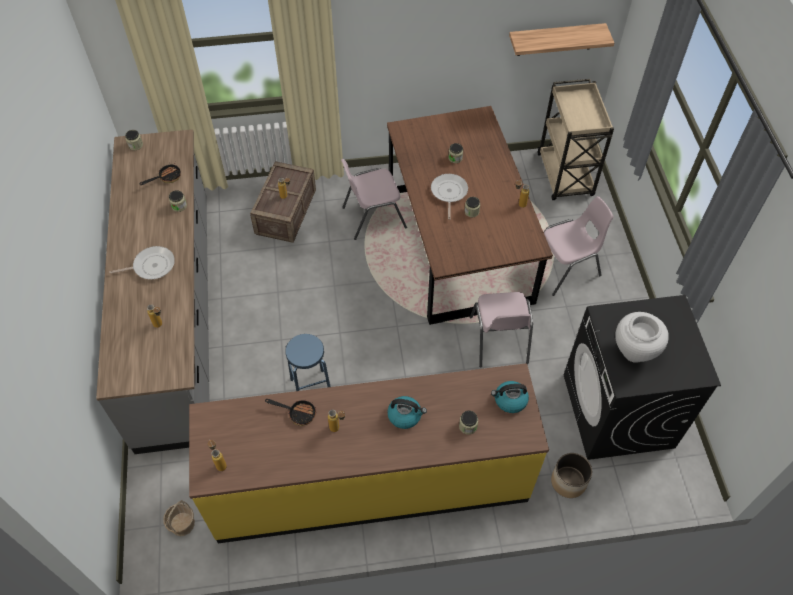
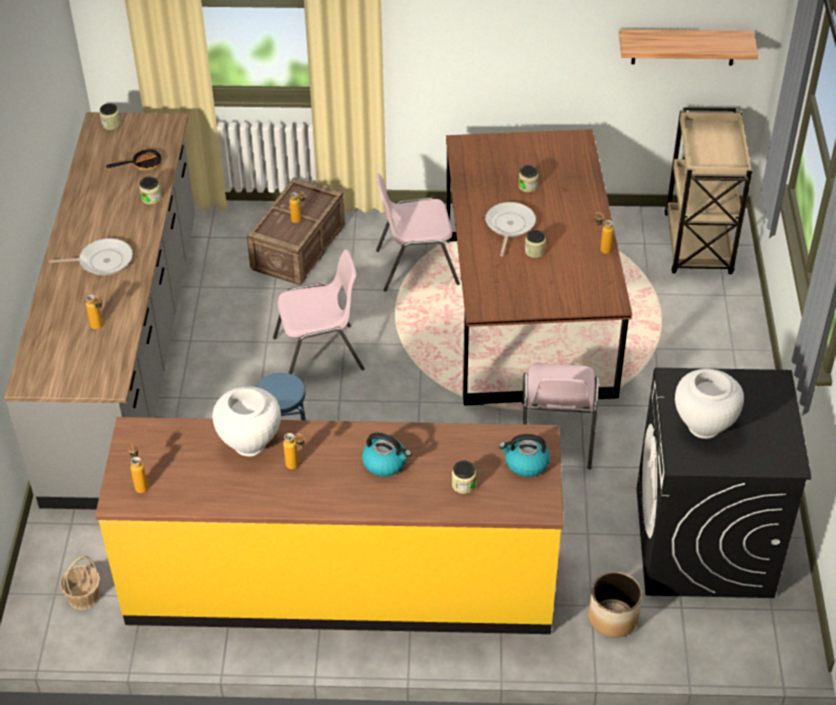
camera: 10 degrees right, 10 degrees down
frying pan [265,399,316,426] -> white vase [213,386,281,457]
pink chair [544,196,613,296] -> pink chair moved to [273,249,365,374]

